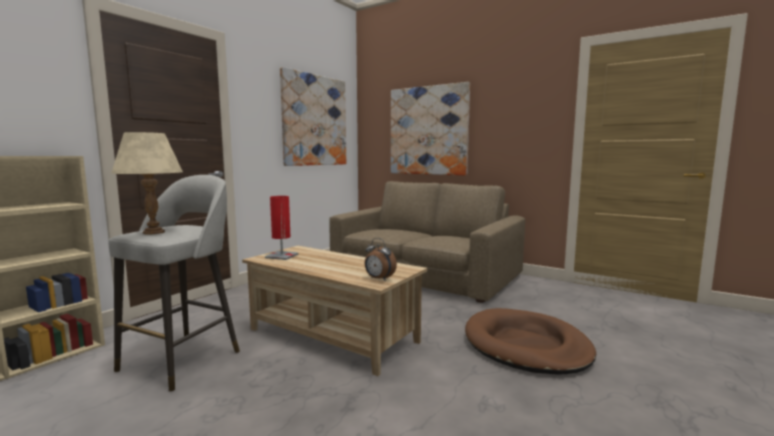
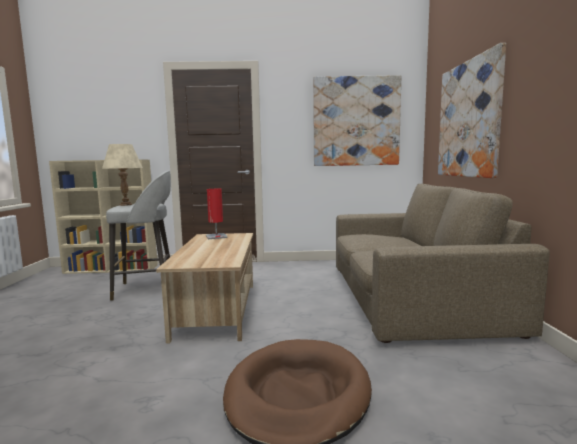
camera: 55 degrees right, 0 degrees up
alarm clock [365,238,397,281] -> none

